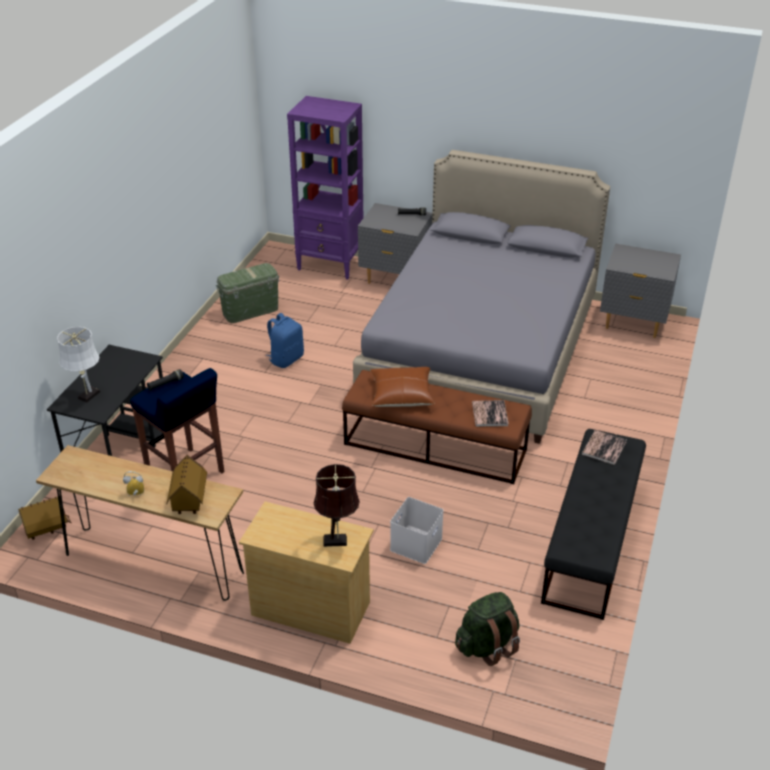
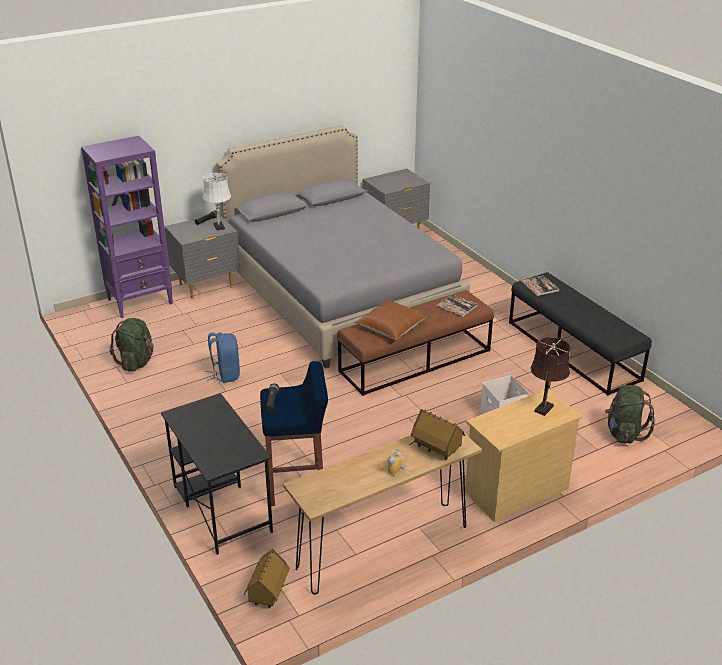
camera: 50 degrees left, 5 degrees down
white table lamp [57,327,100,403] -> white table lamp moved to [203,173,231,230]
green storage box [216,263,280,323] -> green backpack [110,318,154,371]

